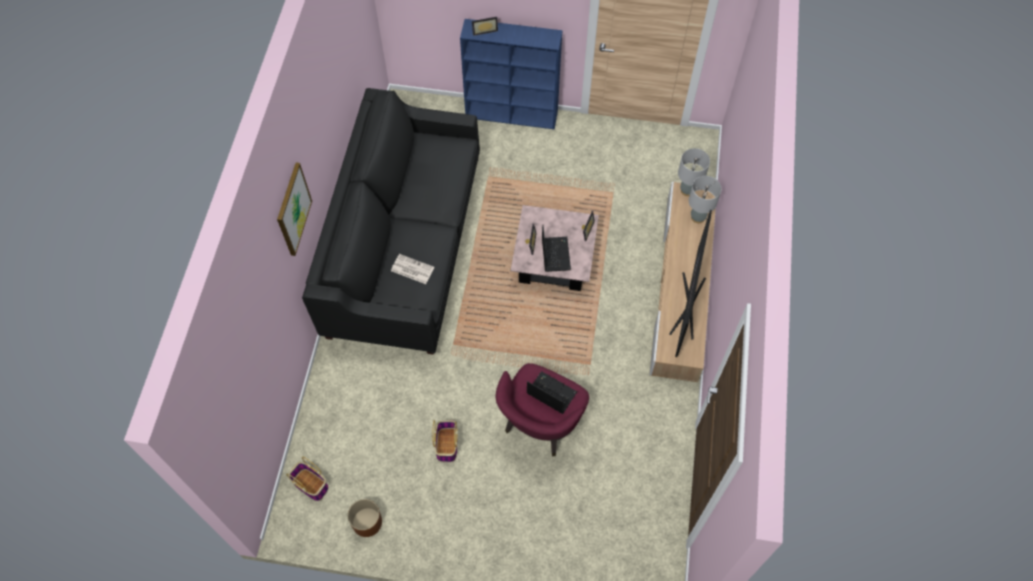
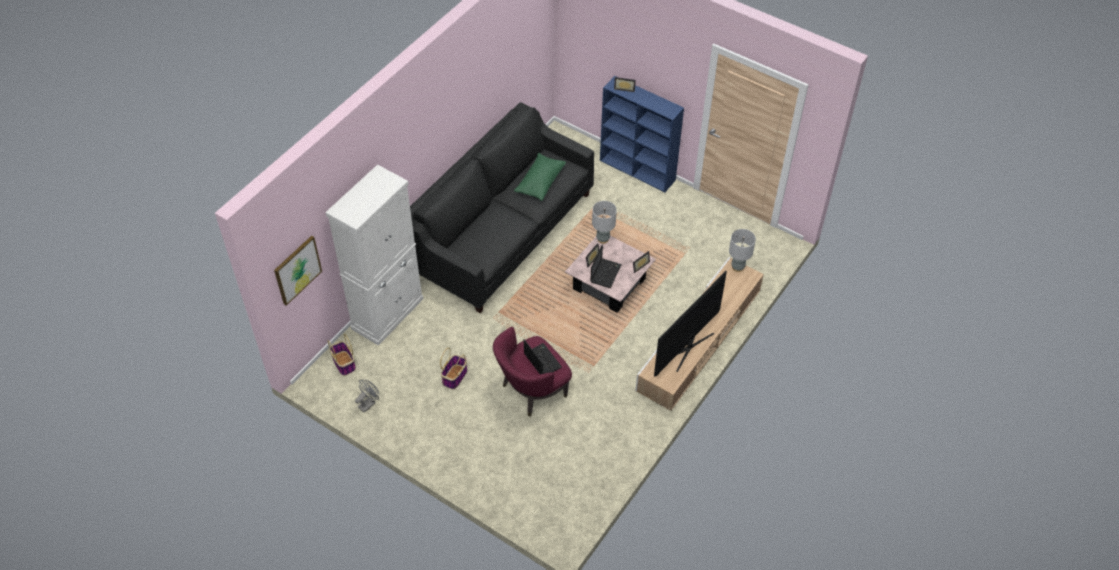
camera: 25 degrees right, 10 degrees down
picture [277,163,312,256] -> picture moved to [274,236,322,306]
brown planter [348,499,382,537] -> grey fan [355,380,379,412]
newspaper [391,254,434,284] -> none
grey table lamp [689,176,722,223] -> grey table lamp moved to [592,201,617,244]
none -> white cabinet [325,165,423,346]
none -> green pillow [514,153,566,201]

